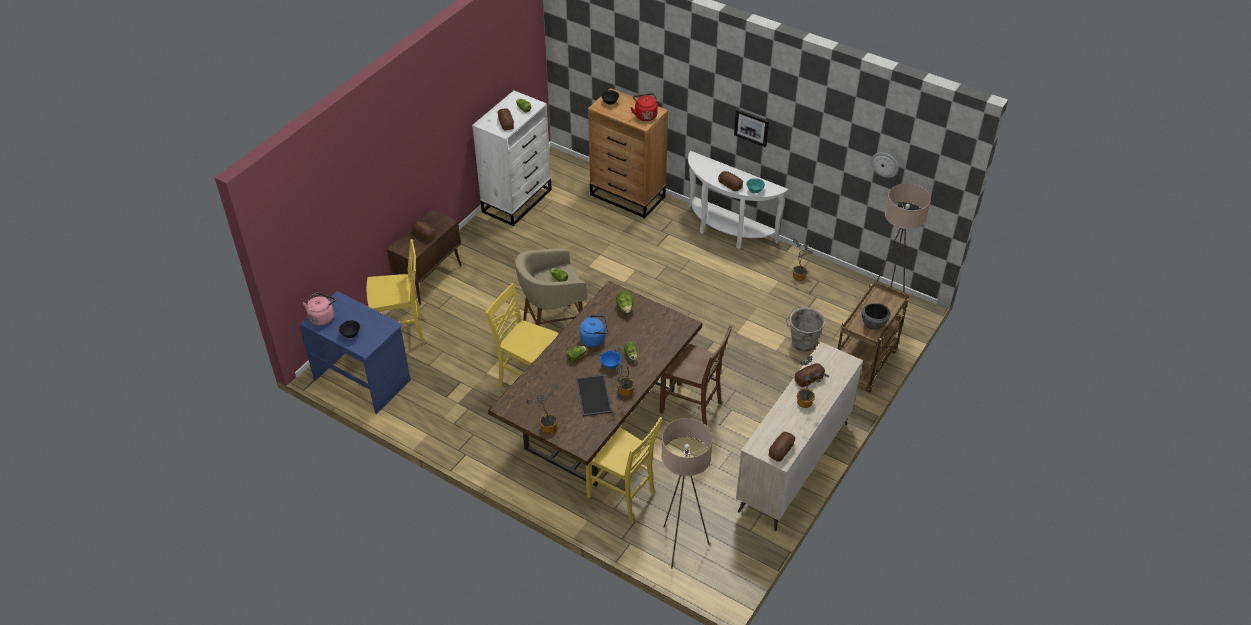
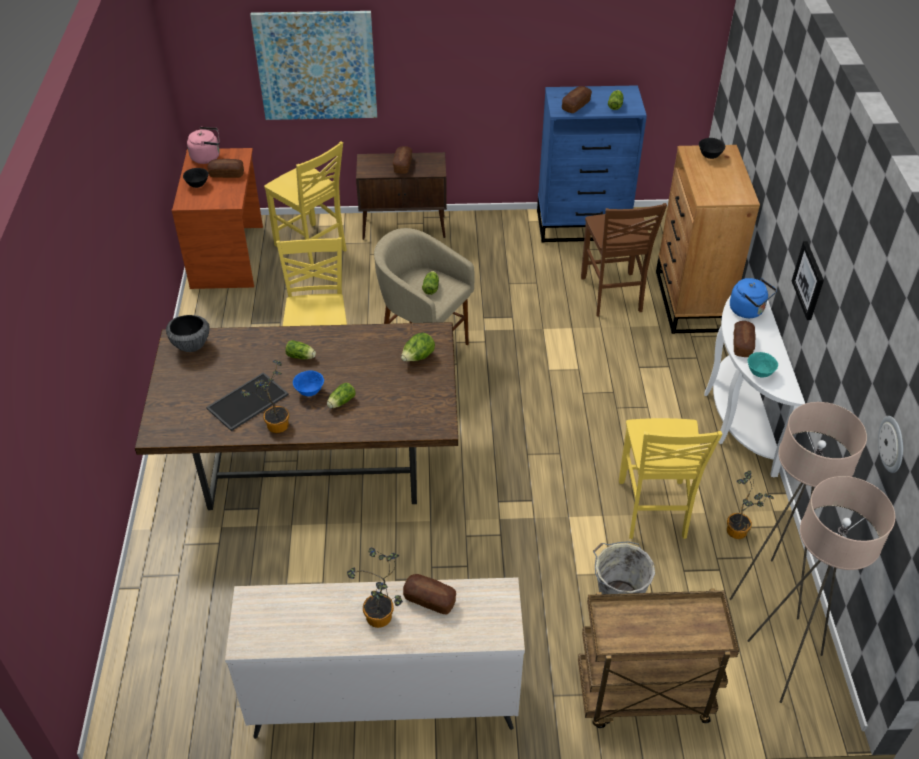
camera: 55 degrees right, 0 degrees up
blue desk [299,291,411,414] -> brown desk [172,148,263,289]
white dresser [472,90,552,226] -> blue dresser [537,85,647,242]
potted plant [527,385,558,433] -> none
blue kettle [579,315,608,347] -> blue kettle moved to [730,278,777,318]
yellow chair [586,417,662,521] -> yellow chair moved to [619,418,722,539]
red kettle [630,93,658,121] -> none
brown chair [660,325,732,426] -> brown chair moved to [581,203,667,316]
beige floor lamp [661,418,713,569] -> beige floor lamp moved to [730,402,867,619]
bread [769,432,795,462] -> bread moved to [207,159,244,178]
bowl [862,303,891,330] -> bowl moved to [166,315,209,352]
none -> picture [250,11,377,120]

